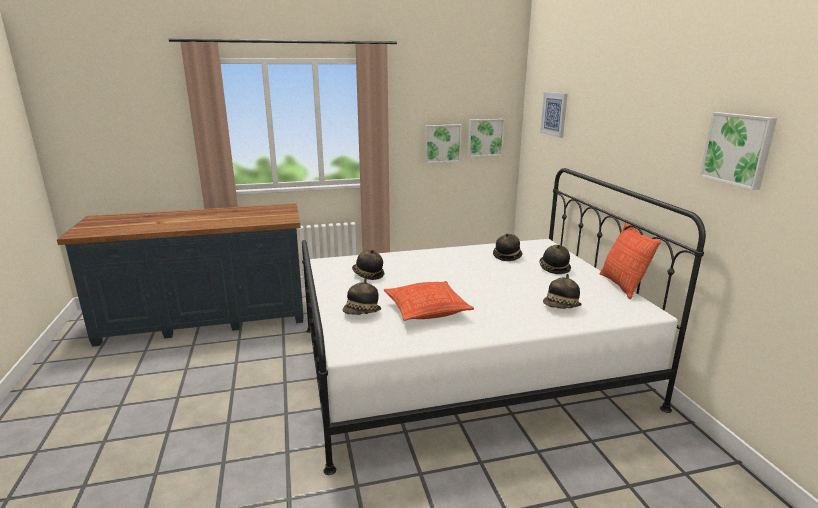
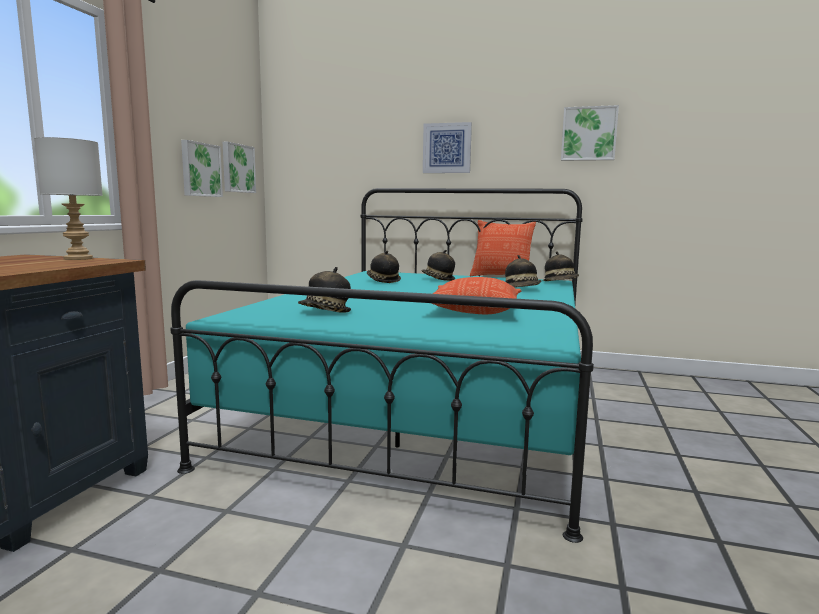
camera: 60 degrees left, 10 degrees down
white bed [302,168,706,475] -> turquoise bed [170,188,594,543]
hat [342,279,381,315] -> hat moved to [543,251,579,281]
picture [540,92,568,138] -> picture moved to [423,122,472,173]
none -> grey table lamp [34,137,103,260]

